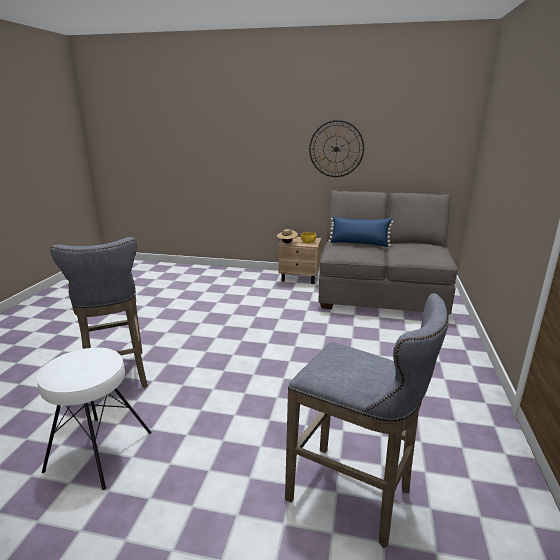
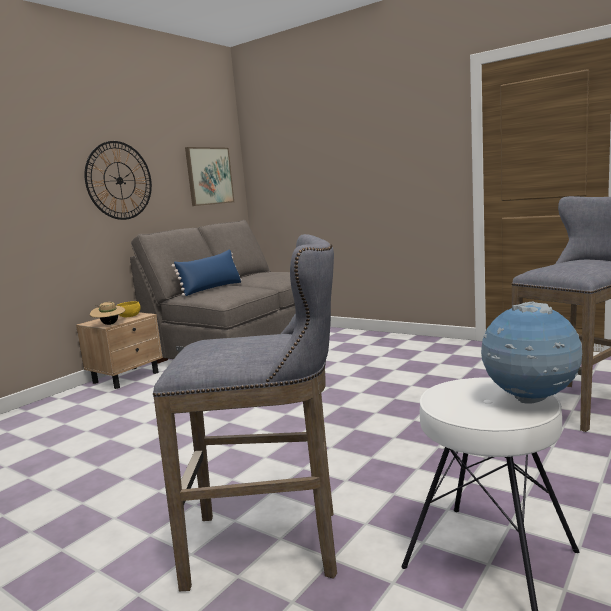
camera: 65 degrees left, 10 degrees down
none -> picture [185,147,234,206]
none -> globe [481,302,582,404]

